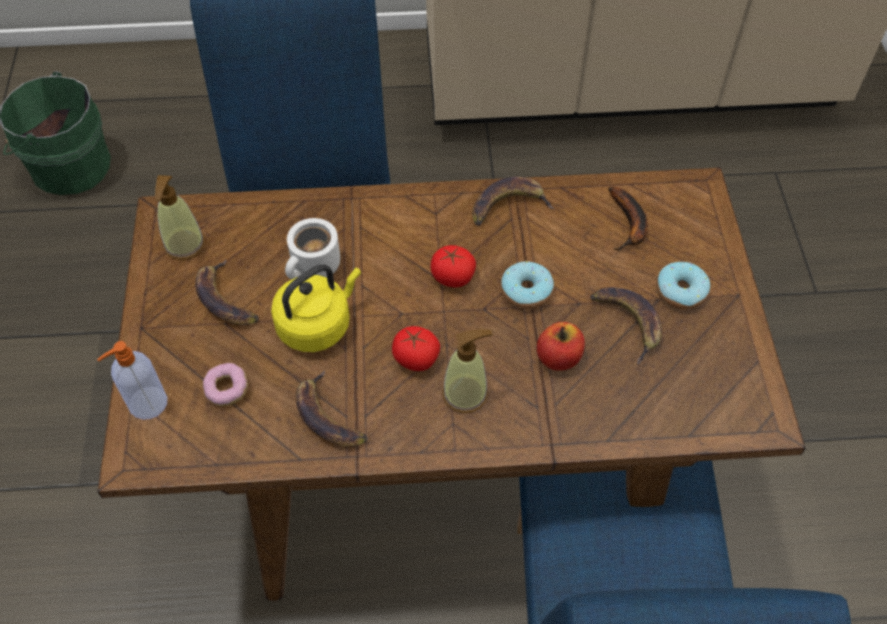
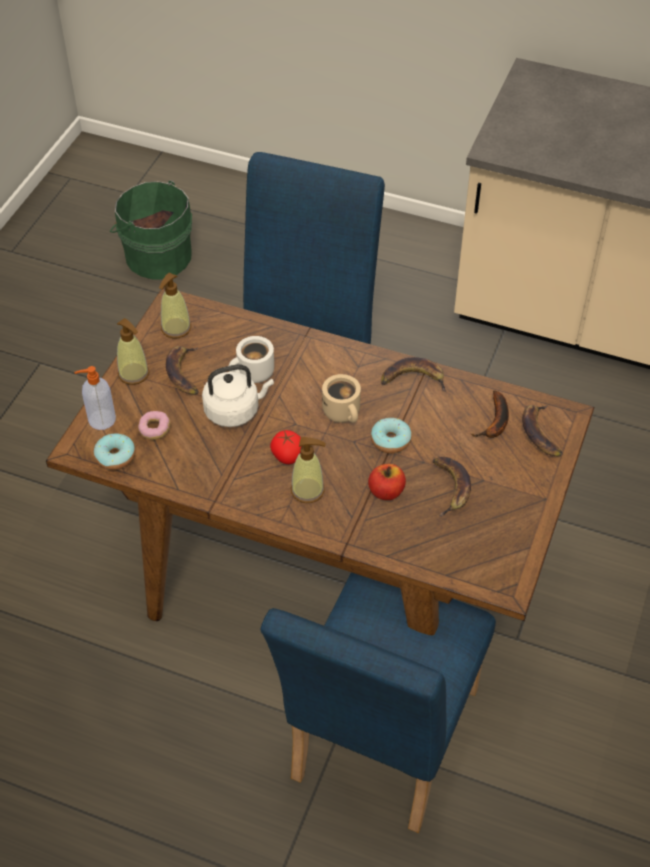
camera: 25 degrees right, 5 degrees down
yellow kettle [271,264,361,352] -> white kettle [202,364,274,427]
banana [296,371,368,447] -> banana moved to [522,405,562,456]
tomato [431,245,476,287] -> beige mug [322,374,361,423]
donut [656,262,710,309] -> donut moved to [94,433,136,470]
none -> soap dispenser [117,318,149,385]

